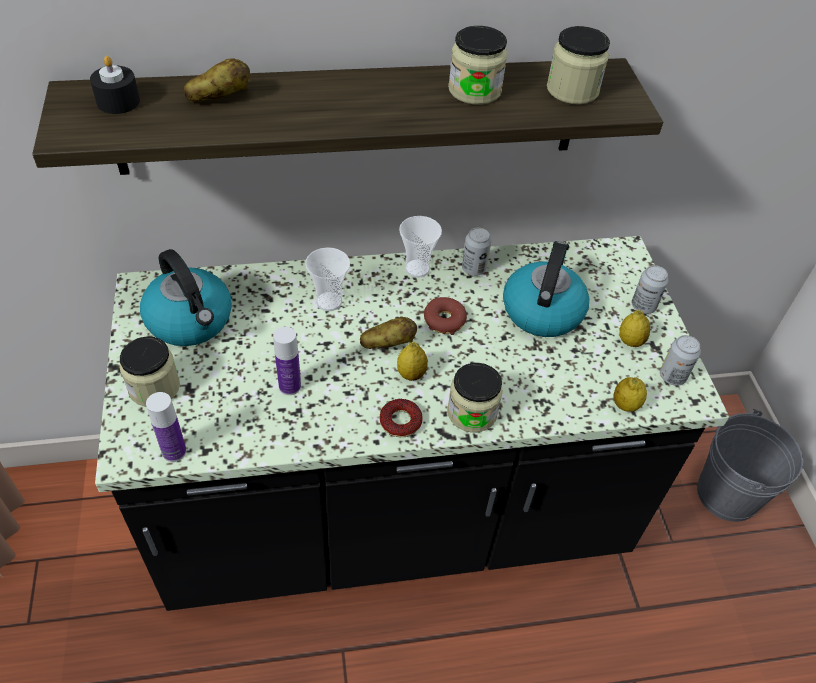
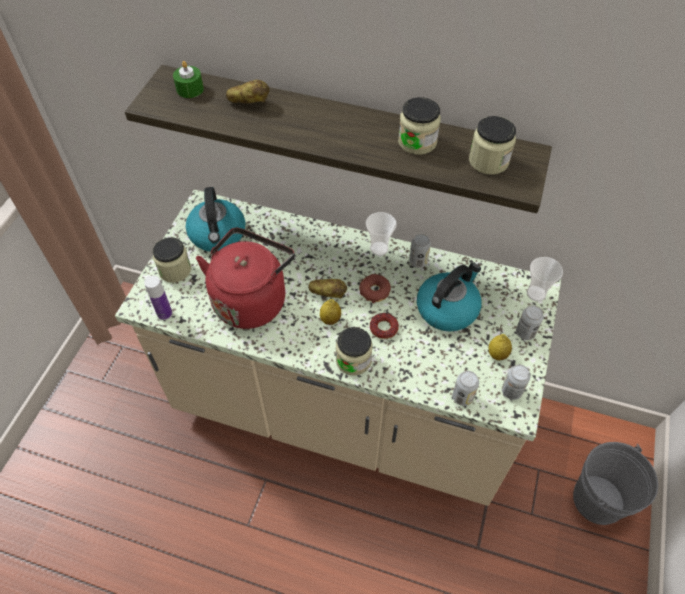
camera: 30 degrees right, 5 degrees up
black candle [90,56,140,114] -> green candle [173,61,204,98]
black counter [95,236,729,611] -> beige counter [115,190,561,506]
bottle [273,326,301,395] -> red kettle [196,228,295,329]
cup [305,248,350,311] -> cup moved to [527,257,563,301]
donut [379,399,422,437] -> donut moved to [370,313,399,339]
lemon [614,377,647,412] -> can [452,371,479,406]

